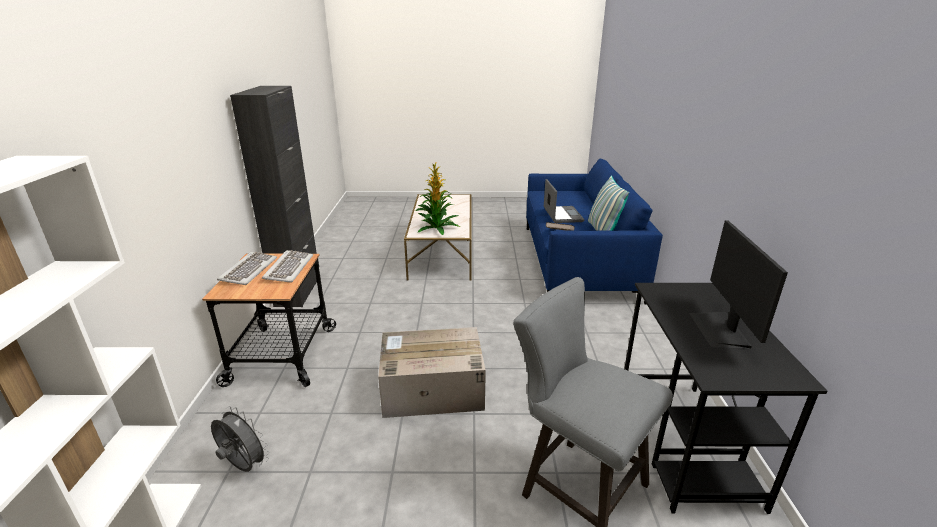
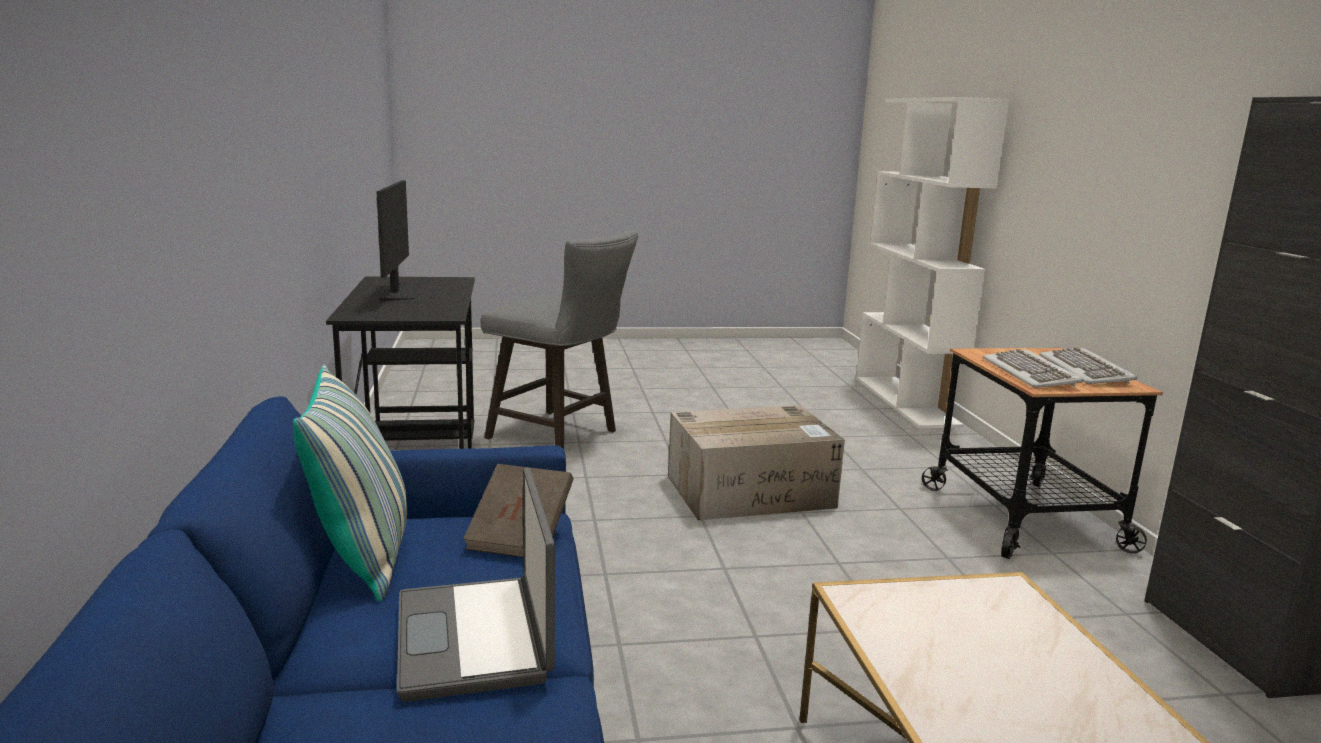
camera: 170 degrees right, 10 degrees down
grey fan [211,406,269,472] -> none
potted plant [415,161,460,235] -> none

